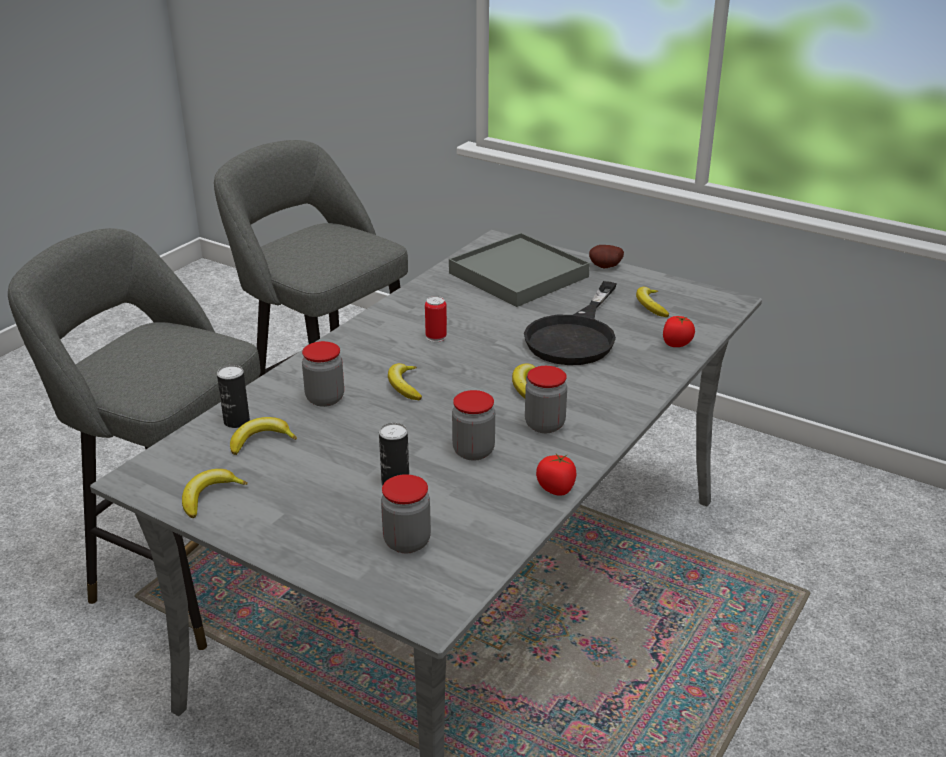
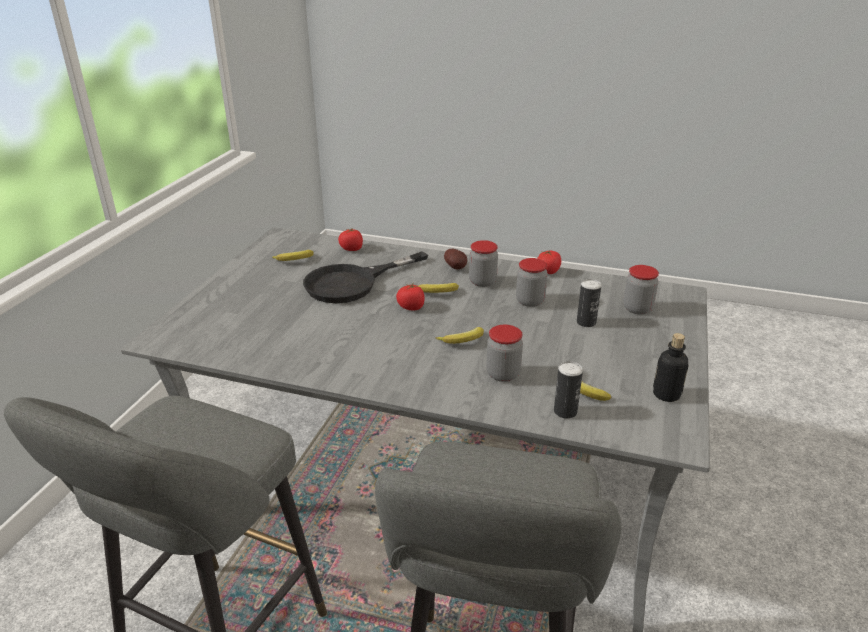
camera: 105 degrees left, 0 degrees up
banana [182,469,248,518] -> bottle [653,333,689,402]
can [425,296,447,342] -> none
grey tray [449,233,590,307] -> none
black frying pan [524,281,617,365] -> black frying pan turned 135 degrees clockwise [303,251,428,303]
potato [589,245,624,269] -> potato moved to [444,249,467,270]
none -> tomato [396,284,425,310]

